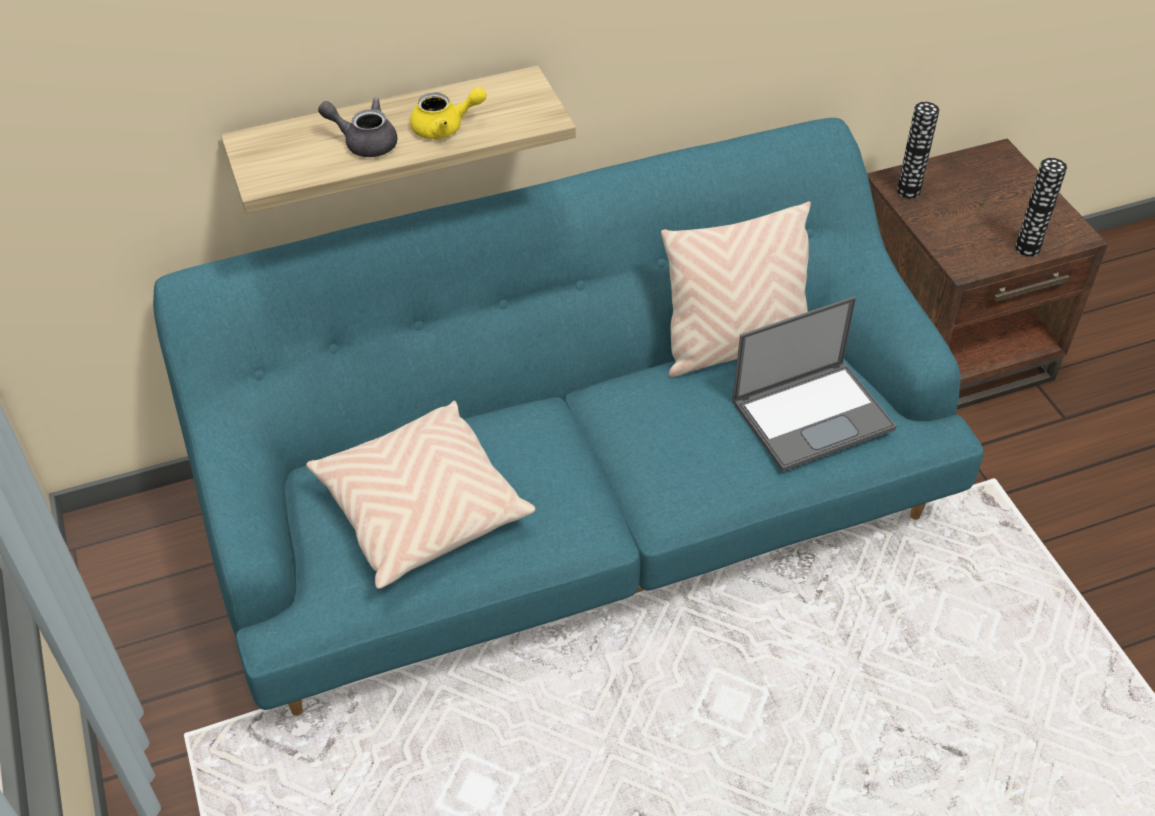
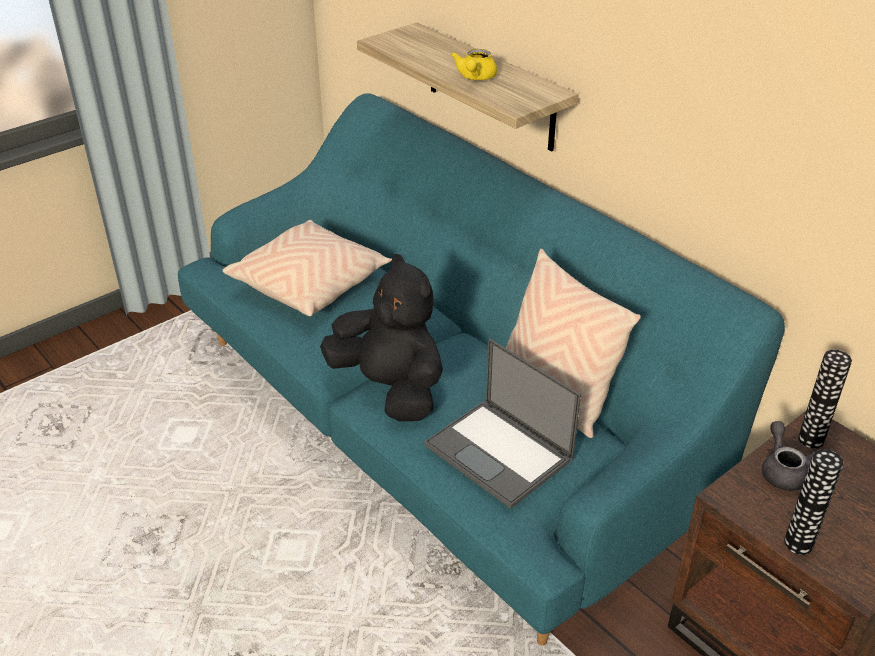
camera: 70 degrees right, 10 degrees down
grey teapot [318,98,397,157] -> grey teapot moved to [762,421,814,491]
yellow teapot [410,87,487,139] -> yellow teapot turned 45 degrees clockwise [451,49,497,80]
none -> black plush toy [320,254,443,422]

